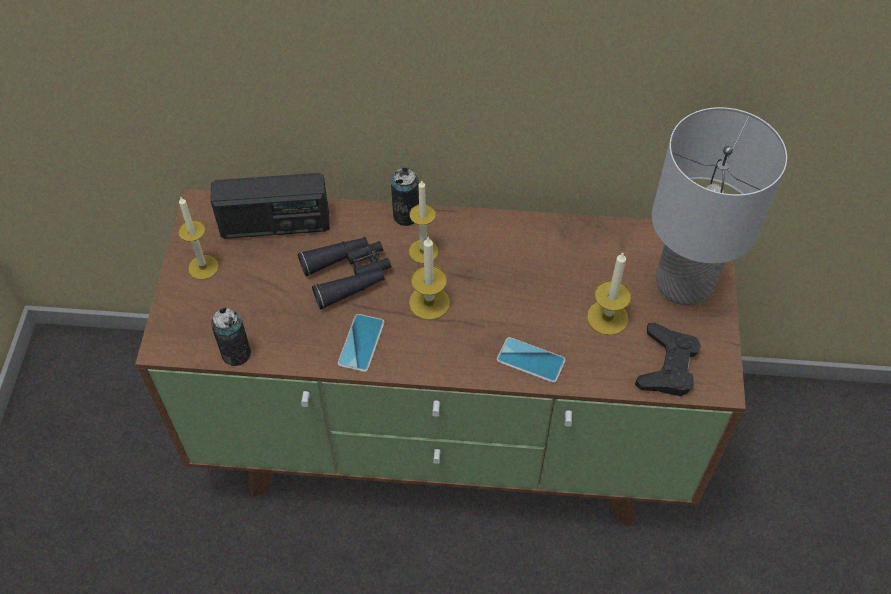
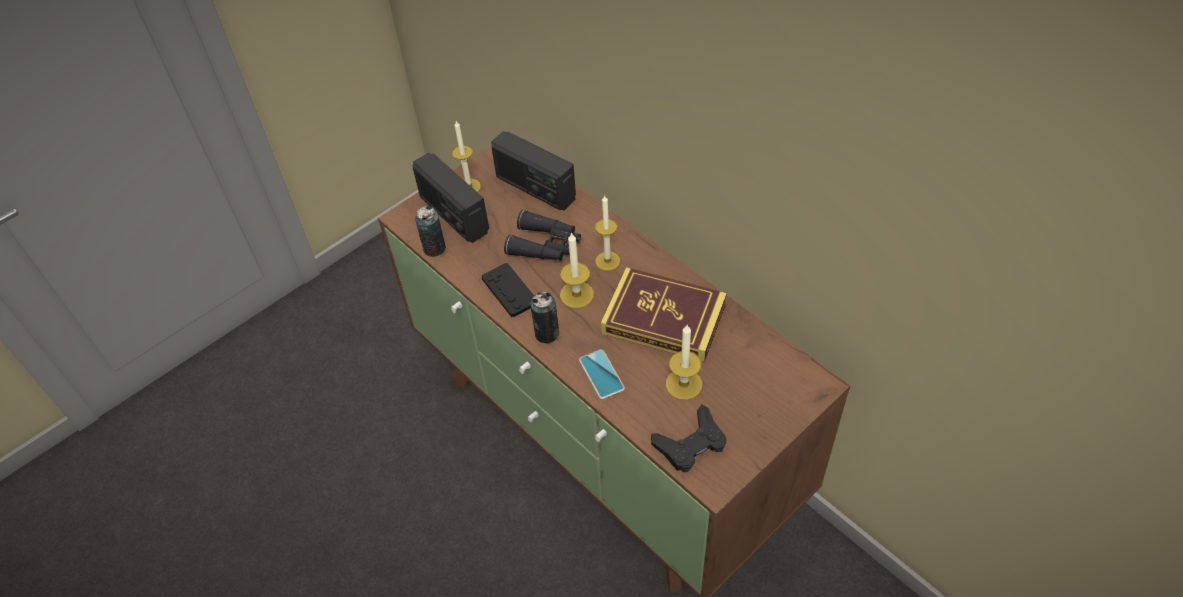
camera: 45 degrees right, 5 degrees down
phone [338,314,385,372] -> black game controller [482,263,534,317]
can [391,168,419,226] -> can moved to [530,292,559,344]
grey table lamp [652,107,787,306] -> none
none -> radio [412,153,489,243]
none -> book [601,267,727,362]

